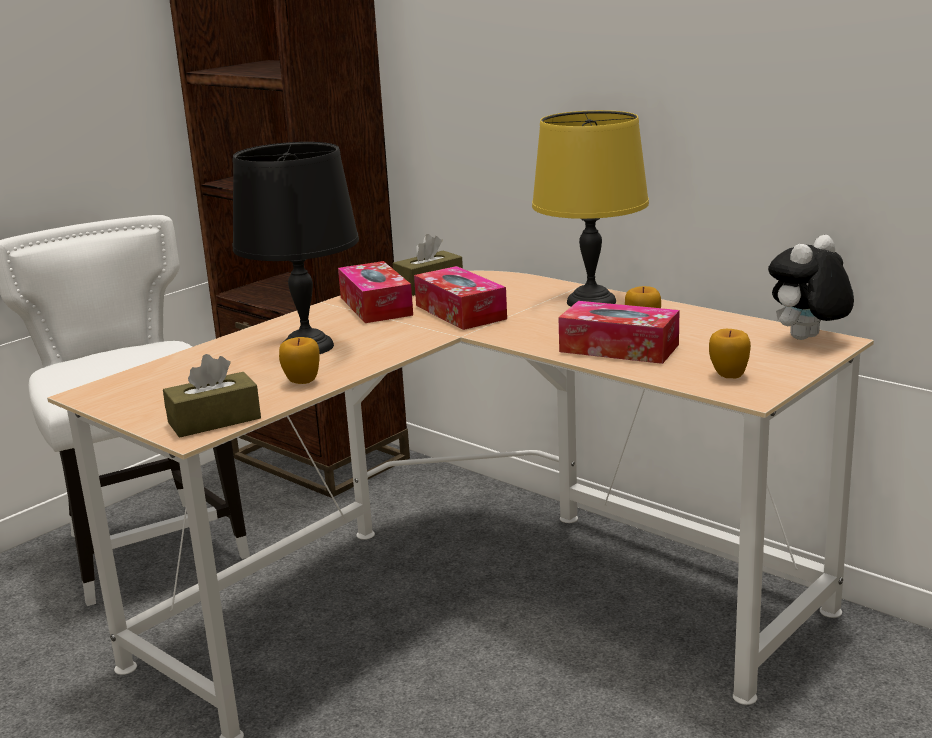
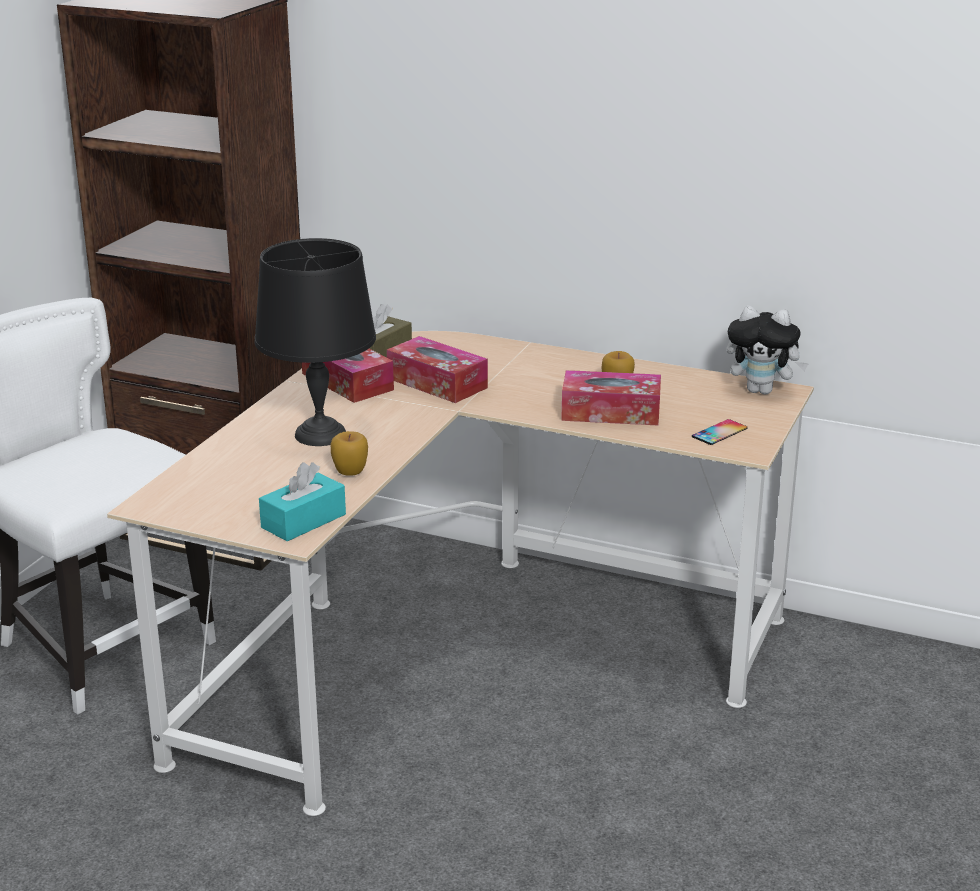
camera: 20 degrees left, 5 degrees up
brown tissue box [163,354,261,437] -> turquoise tissue box [259,462,346,541]
yellow table lamp [532,110,649,306] -> none
apple [709,329,751,379] -> phone [692,419,748,445]
plush toy [768,235,854,340] -> plush toy turned 105 degrees counterclockwise [726,306,809,394]

